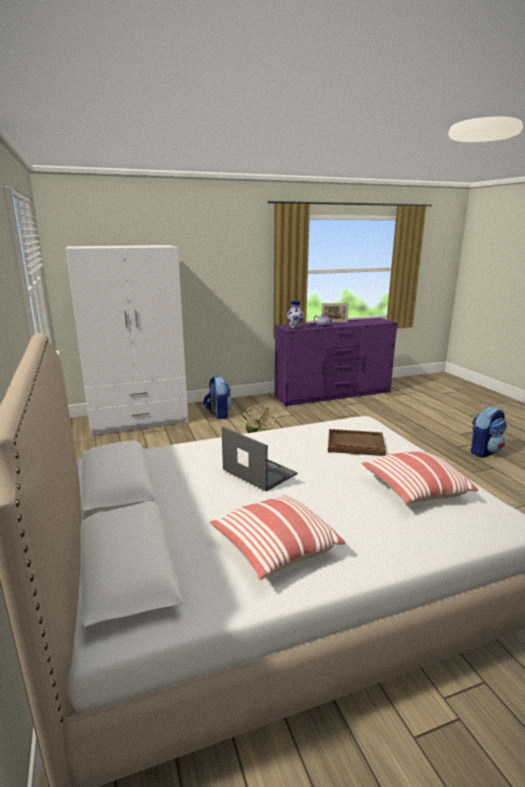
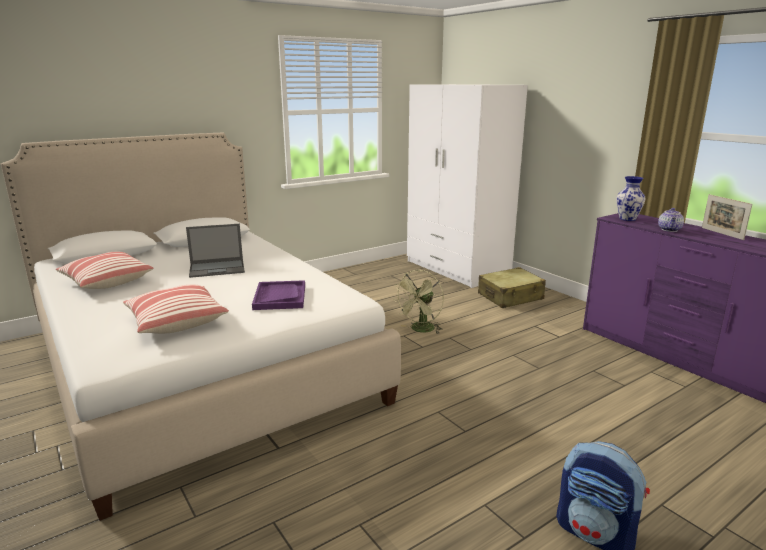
camera: 75 degrees right, 0 degrees up
backpack [203,375,232,419] -> beige suitcase [478,267,546,308]
laptop [221,426,297,491] -> laptop turned 45 degrees clockwise [186,224,245,278]
brown tray [328,429,386,456] -> purple tray [252,280,305,310]

